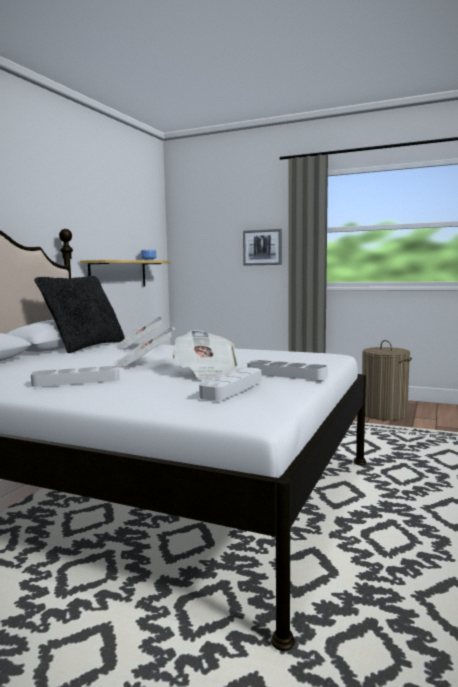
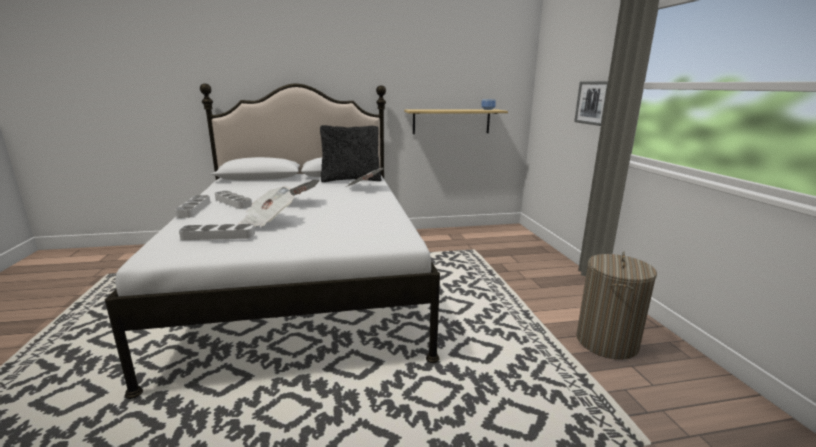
camera: 55 degrees right, 10 degrees up
grey tray [247,360,328,380] -> grey tray moved to [175,195,210,218]

